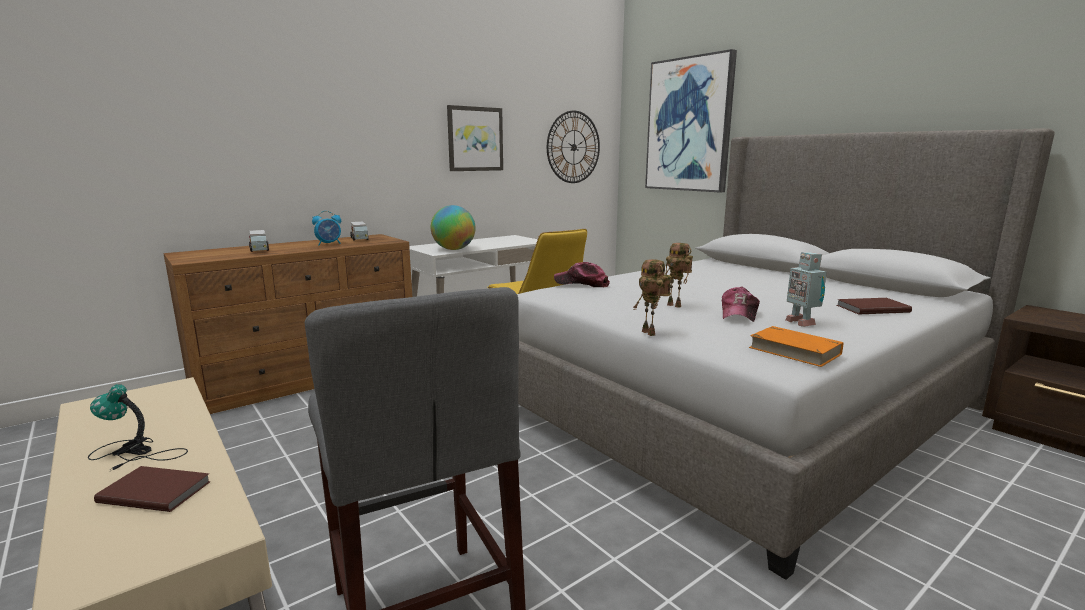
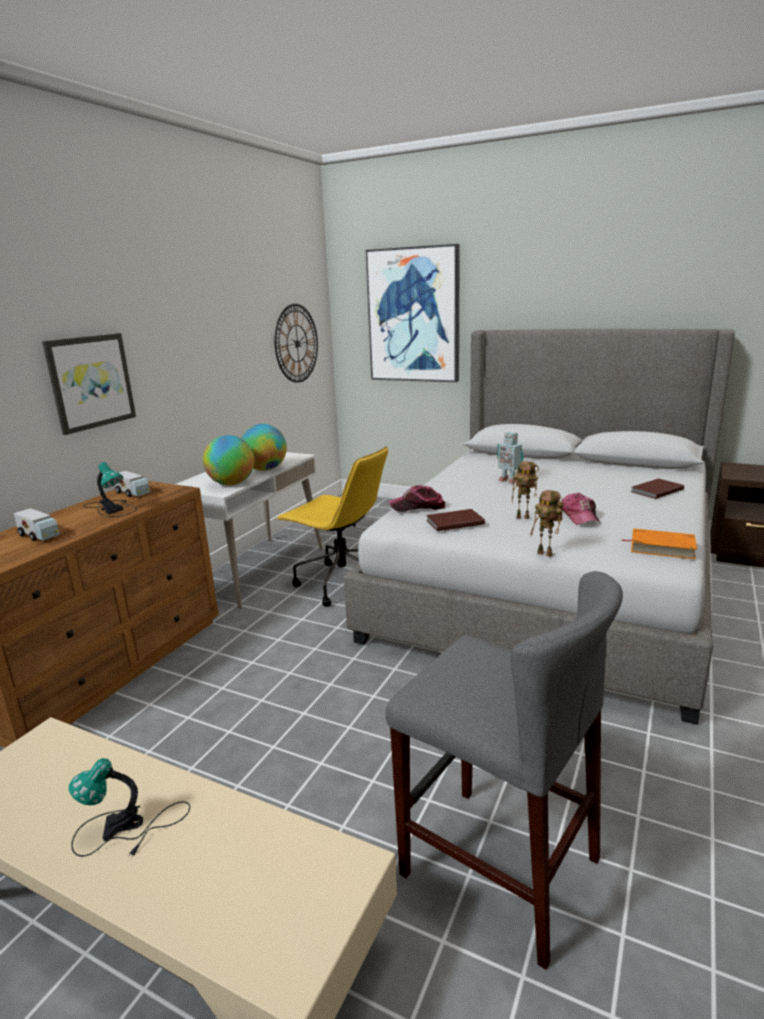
camera: 25 degrees left, 5 degrees up
brown book [94,466,211,512] -> brown book moved to [426,509,485,531]
alarm clock [312,211,341,245] -> table lamp [83,462,137,517]
picture [447,105,503,171] -> picture moved to [42,333,136,435]
toy robot [785,252,827,327] -> toy robot moved to [497,432,523,484]
none -> globe [241,424,287,471]

